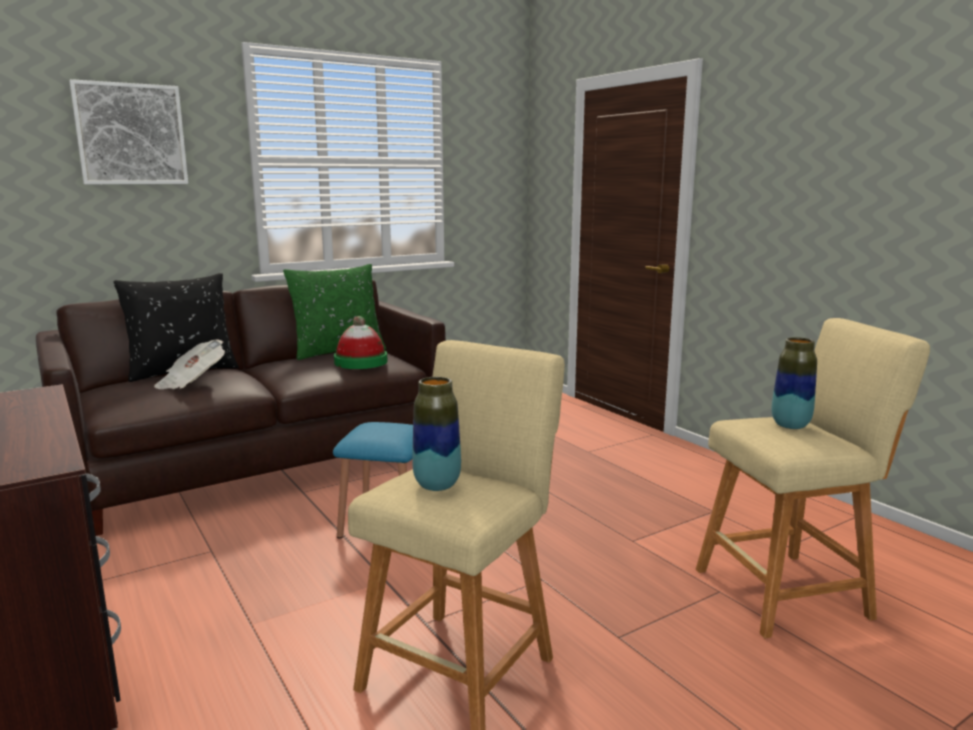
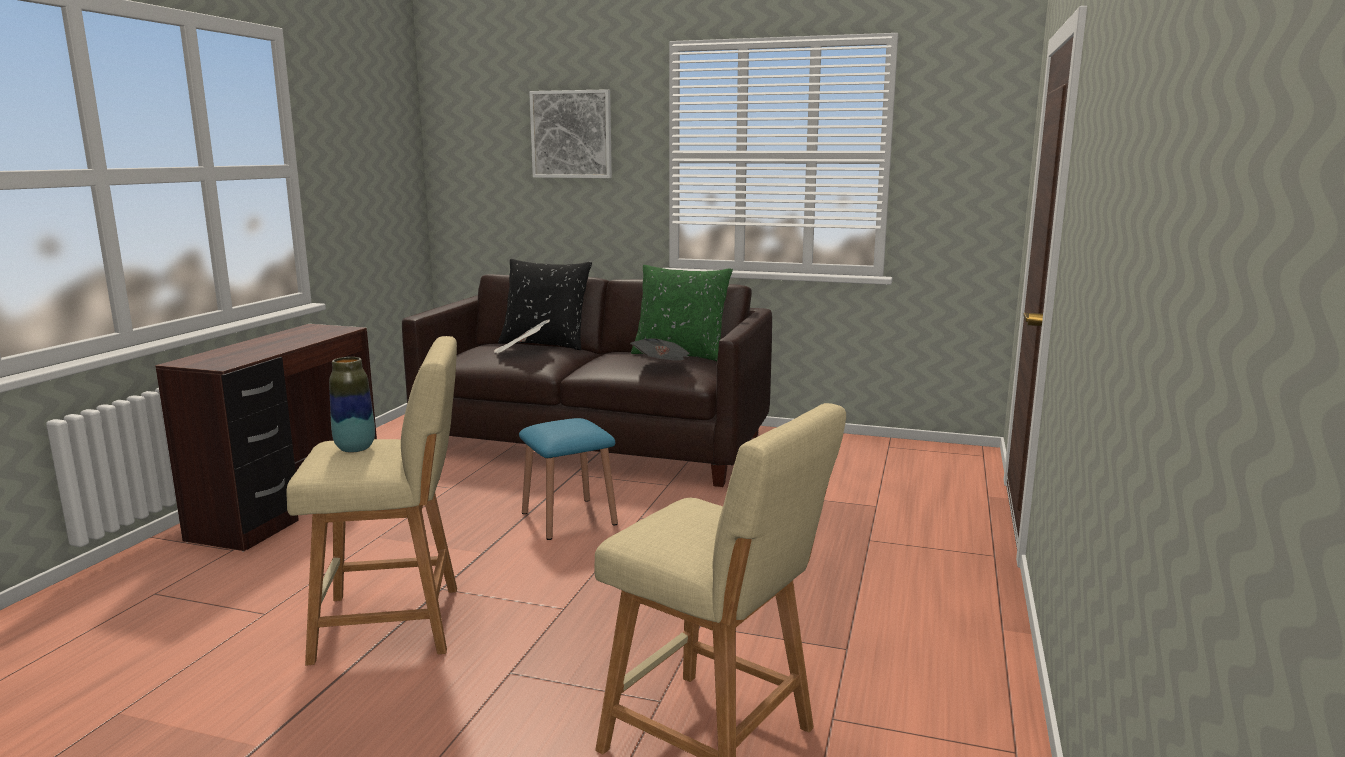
camera: 50 degrees right, 0 degrees up
hat [334,316,387,369] -> newspaper [630,338,690,361]
vase [772,337,817,429] -> none

